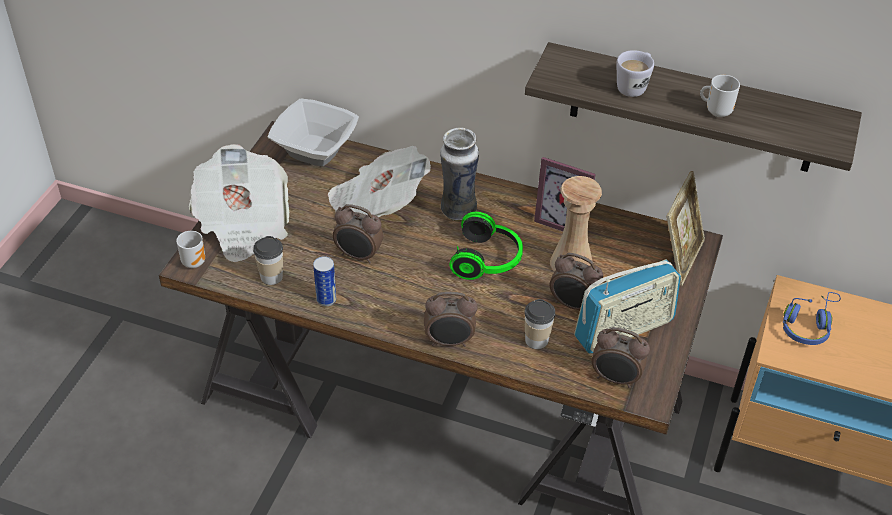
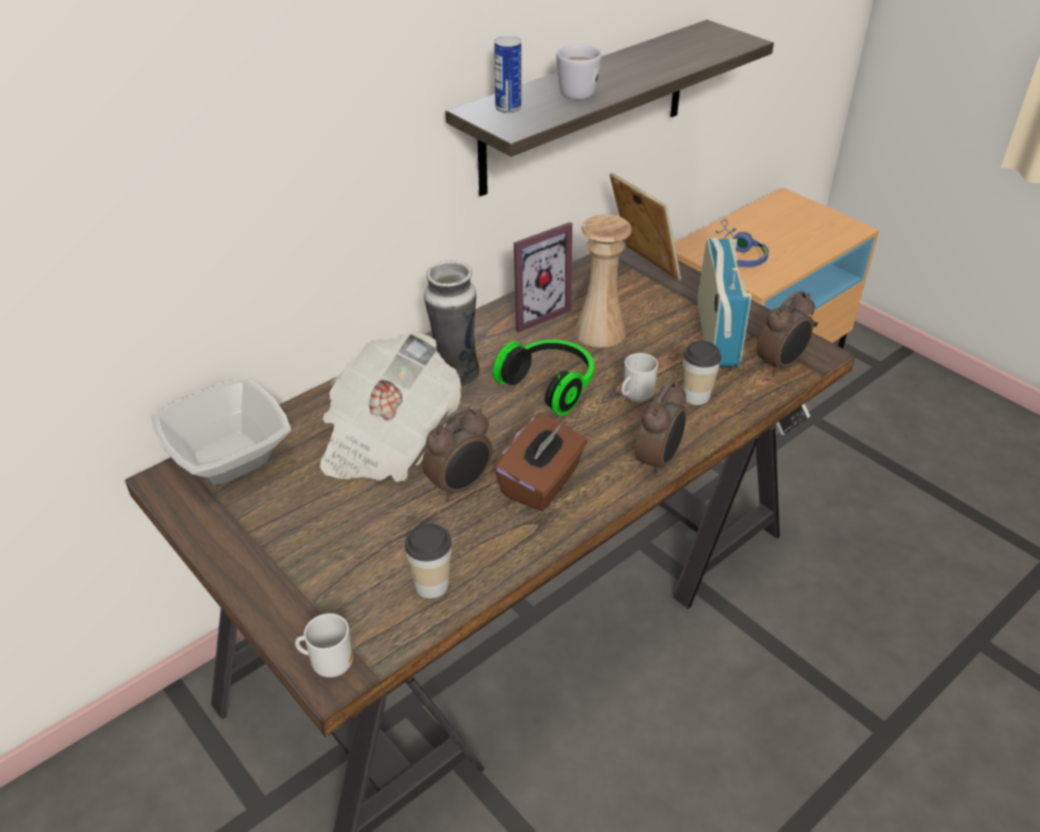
camera: 60 degrees left, 5 degrees down
newspaper [188,144,289,262] -> none
can [313,256,336,306] -> can moved to [494,36,521,113]
alarm clock [550,253,603,310] -> none
mug [700,75,740,117] -> mug moved to [621,353,658,402]
none -> brown tissue box [494,412,588,511]

